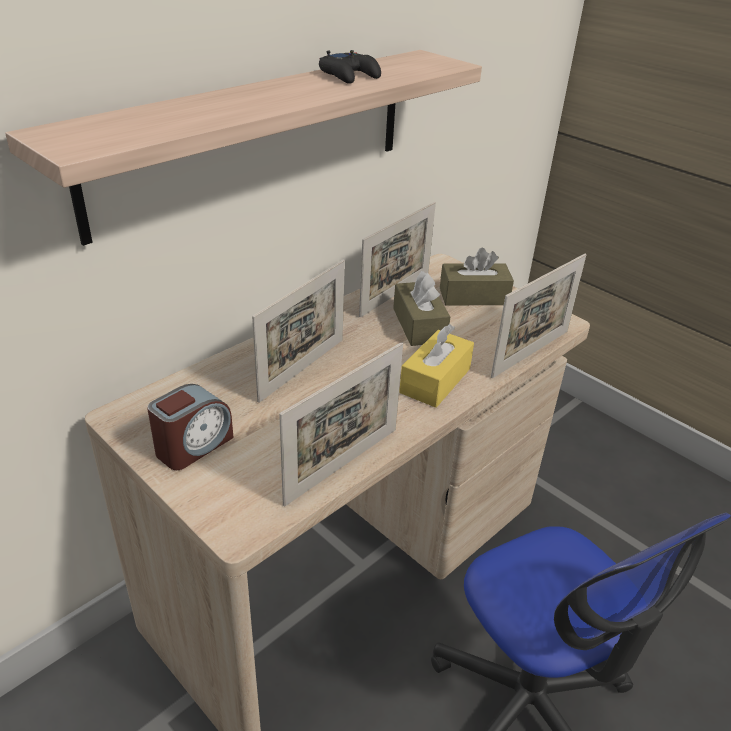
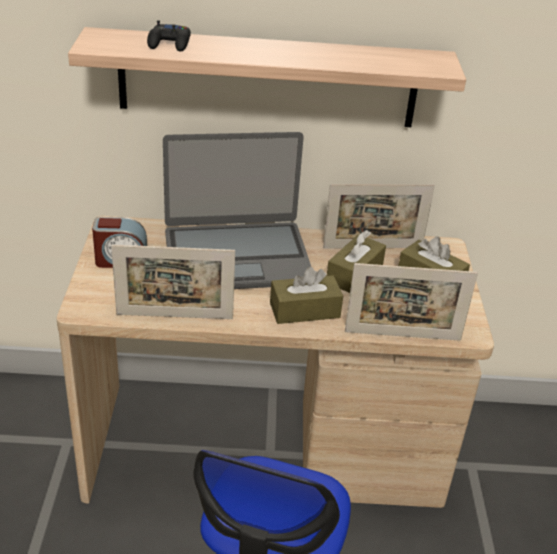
camera: 45 degrees right, 0 degrees up
picture frame [252,260,345,403] -> laptop [163,132,311,289]
black game controller [319,50,381,84] -> black game controller moved to [147,20,191,52]
yellow tissue box [399,324,474,408] -> brown tissue box [270,267,343,324]

